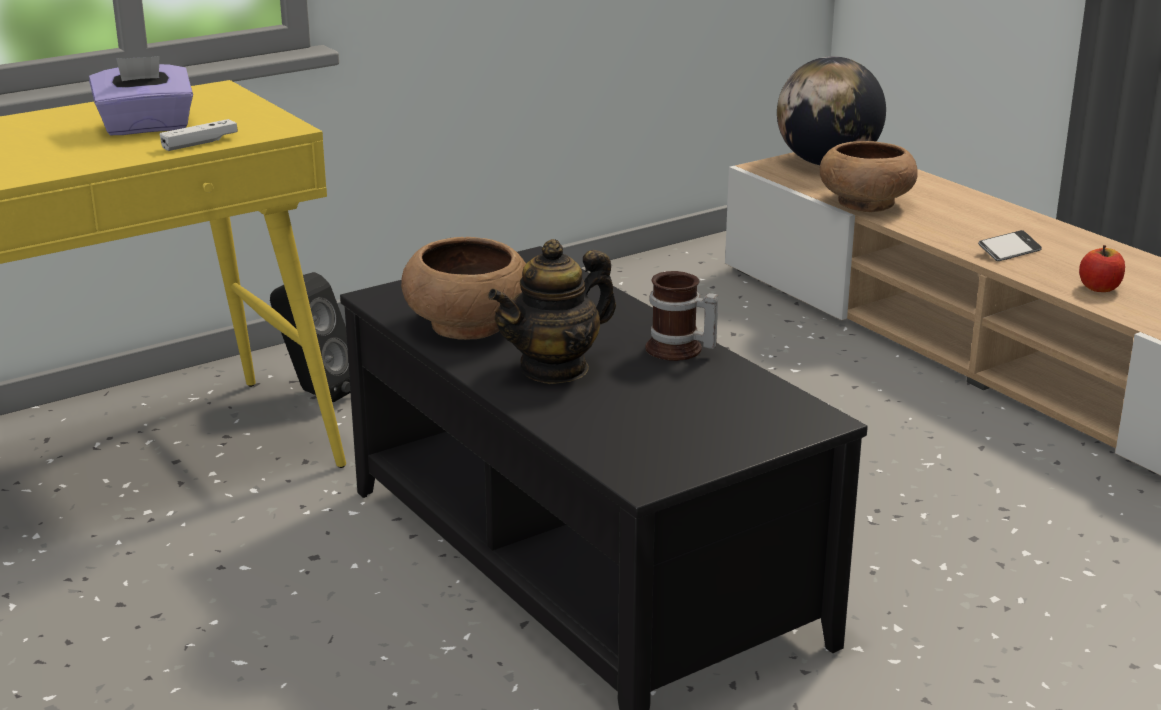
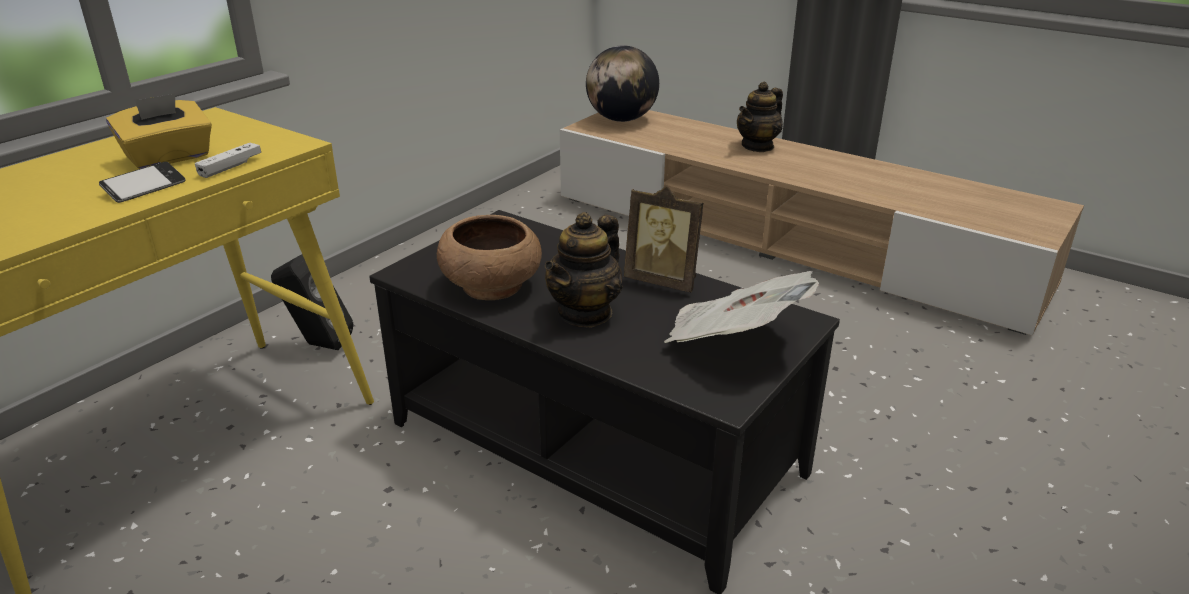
camera: 20 degrees left, 5 degrees up
purple tissue box [89,56,193,135] -> yellow tissue box [106,93,212,169]
mug [645,271,718,361] -> picture frame [624,186,703,292]
brown bowl [820,141,918,212] -> none
phone [978,230,1042,261] -> phone moved to [99,162,185,203]
apple [1079,245,1125,292] -> none
none -> newspaper [664,271,819,343]
none -> teapot [737,82,783,152]

